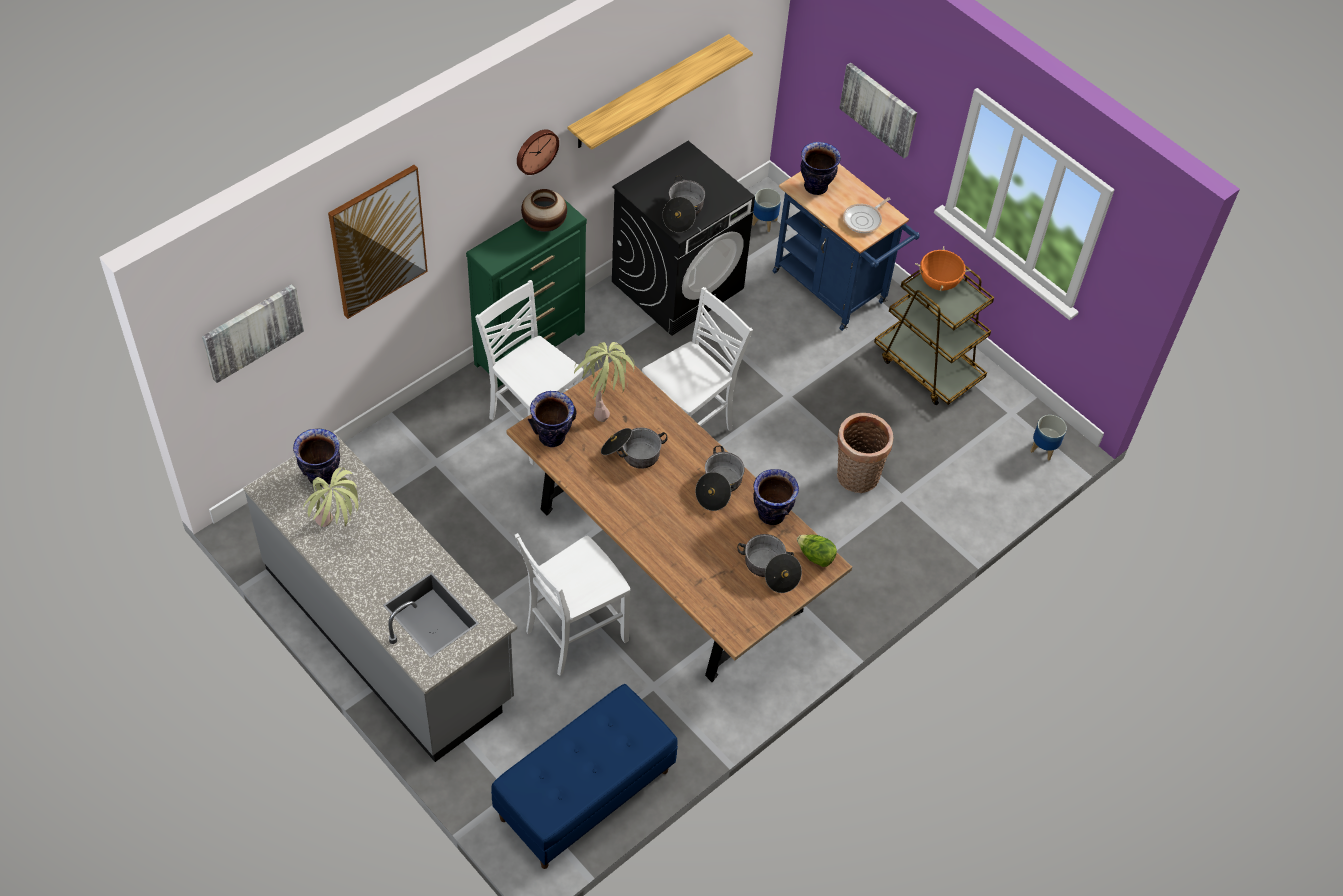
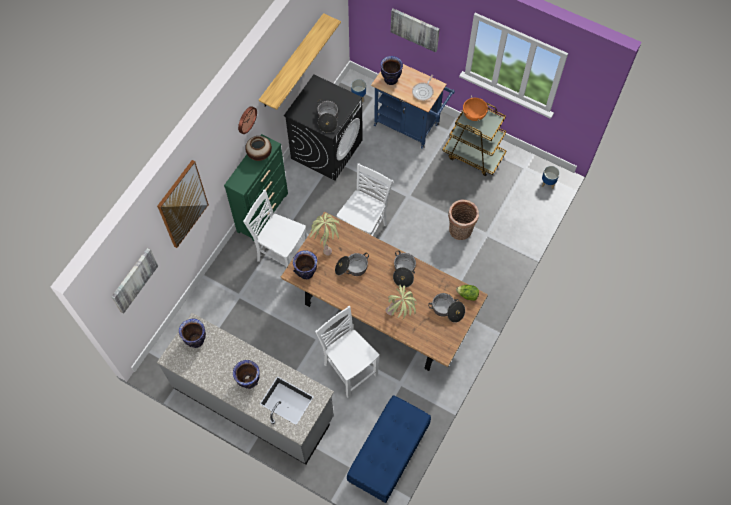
camera: 15 degrees left, 10 degrees up
potted plant [303,467,361,527] -> potted plant moved to [386,285,416,320]
white chair [515,533,630,676] -> white chair turned 105 degrees clockwise [315,306,379,399]
vase [753,469,799,525] -> vase moved to [233,360,260,389]

